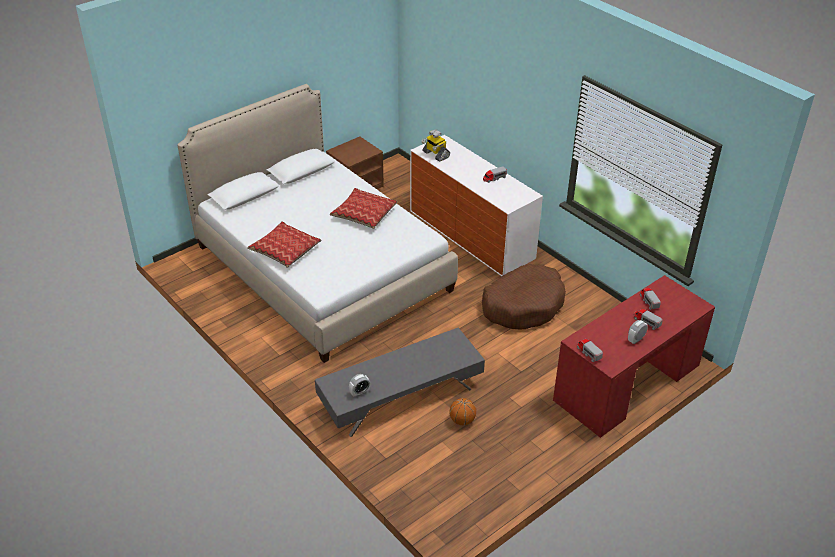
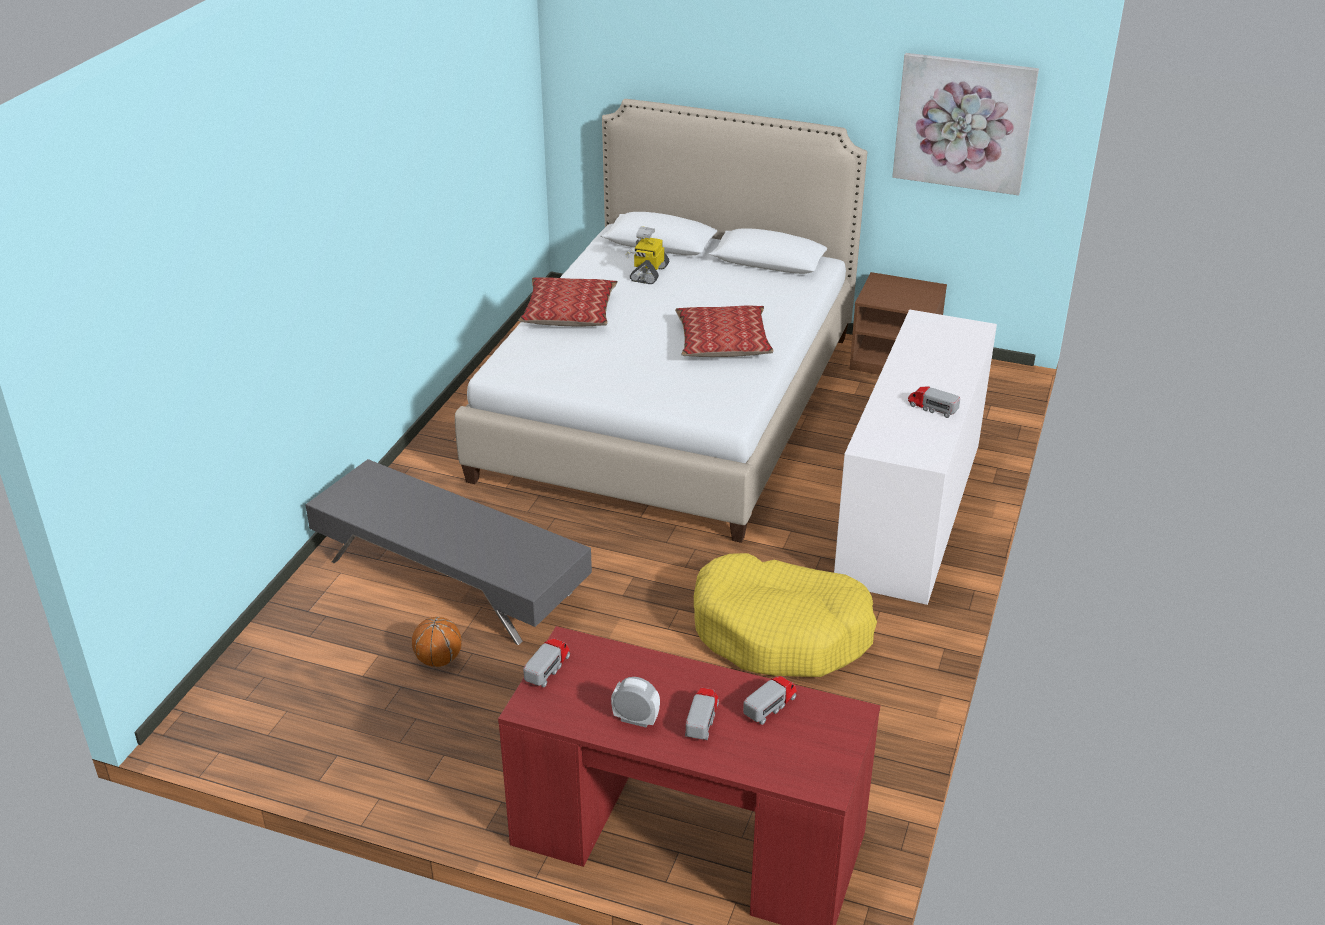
camera: 60 degrees right, 5 degrees down
alarm clock [349,374,370,397] -> none
toy robot [421,129,450,162] -> toy robot moved to [626,226,670,284]
brown dog bed [482,264,566,330] -> yellow dog bed [694,553,877,677]
none -> picture [892,53,1039,196]

